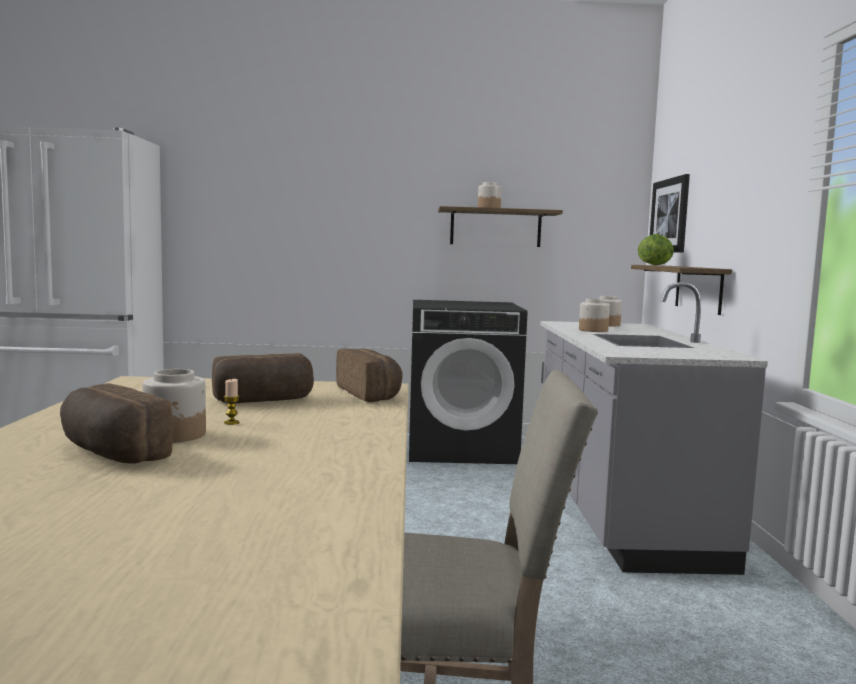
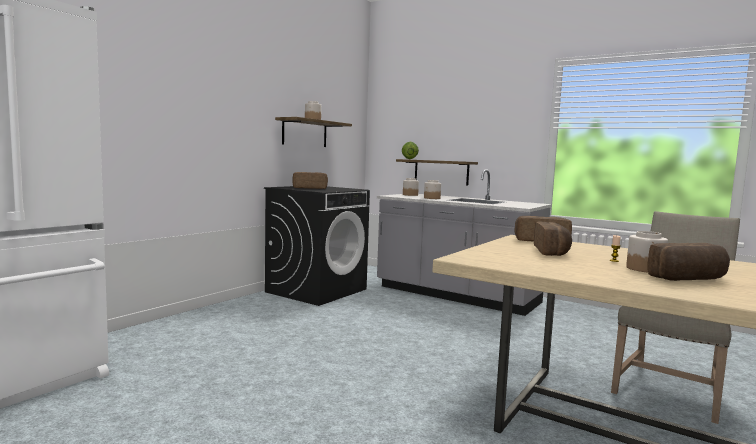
camera: 55 degrees left, 0 degrees up
picture [650,174,690,253] -> none
none -> bread [292,172,328,189]

